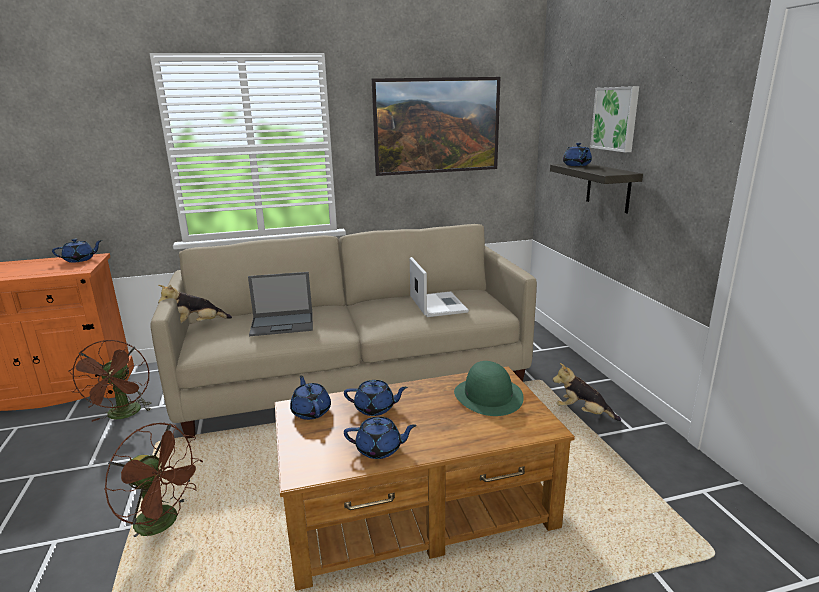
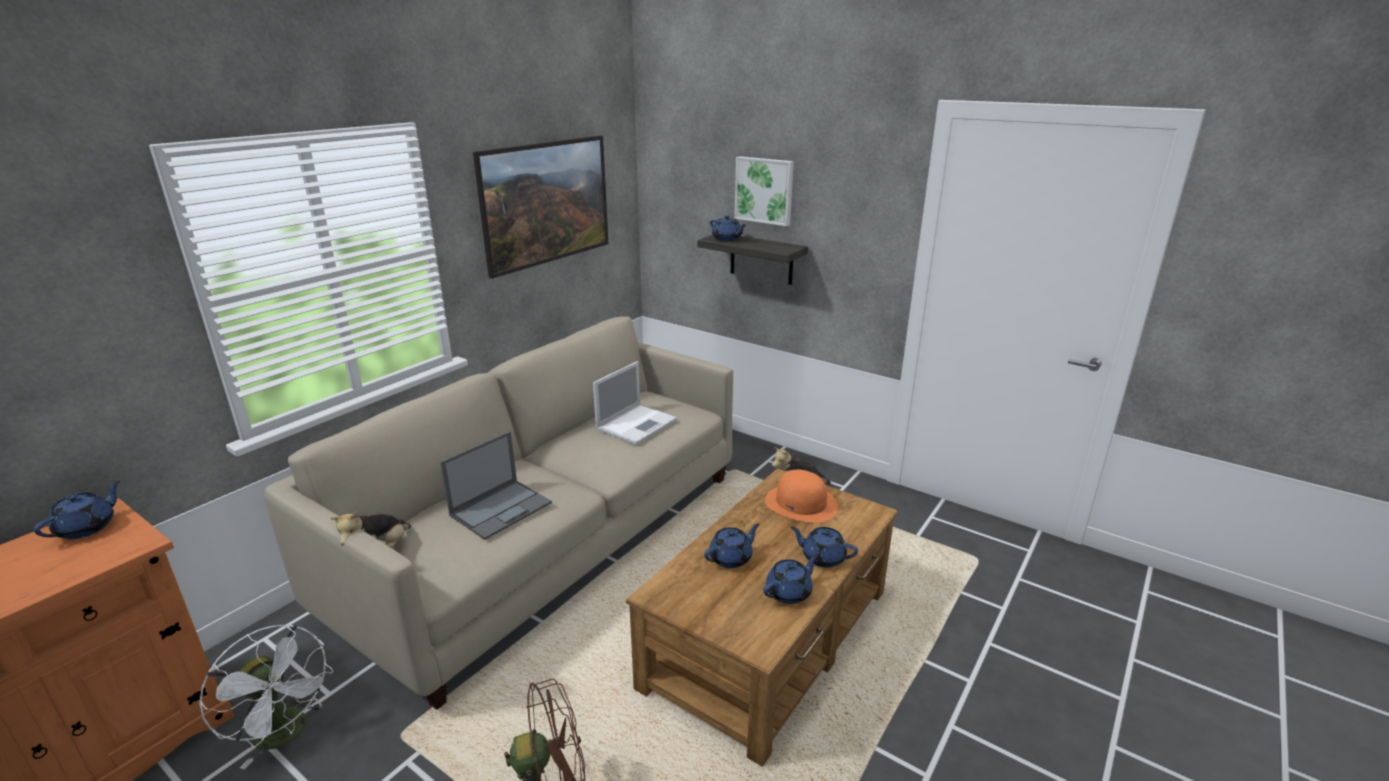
camera: 40 degrees left, 5 degrees up
brown fan [69,340,152,422] -> white fan [199,624,333,770]
blue teapot [290,375,331,420] -> blue teapot moved to [790,526,858,568]
laptop [410,257,469,317] -> laptop turned 90 degrees clockwise [593,361,677,445]
green hat [454,361,524,416] -> orange hat [765,470,838,523]

